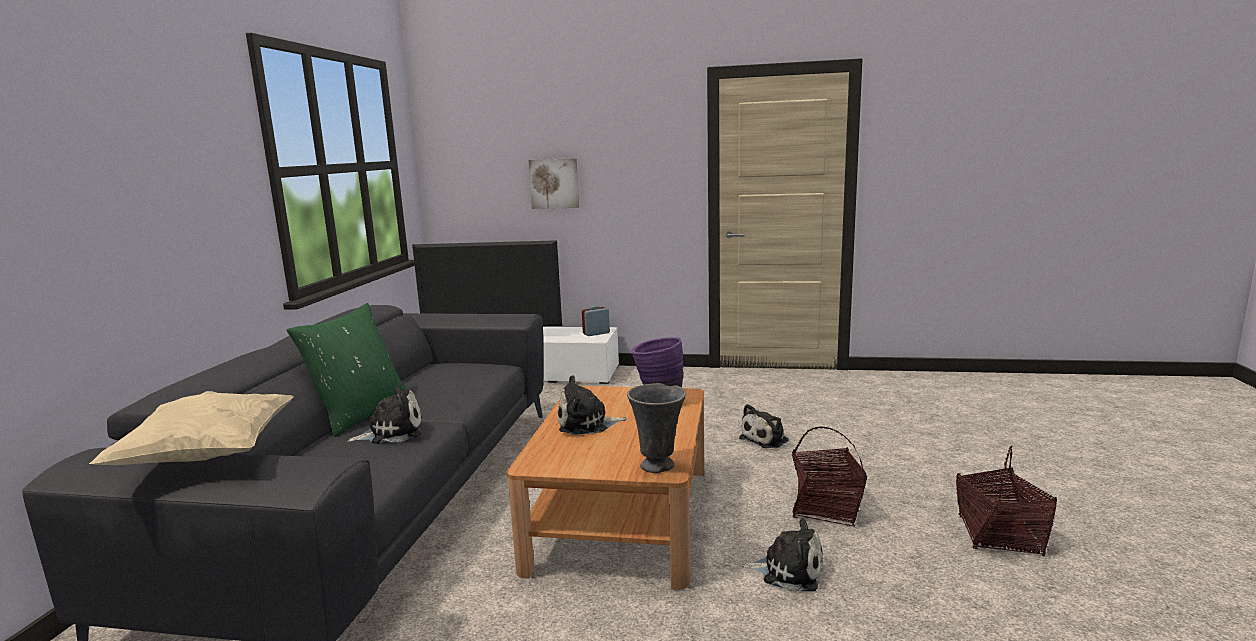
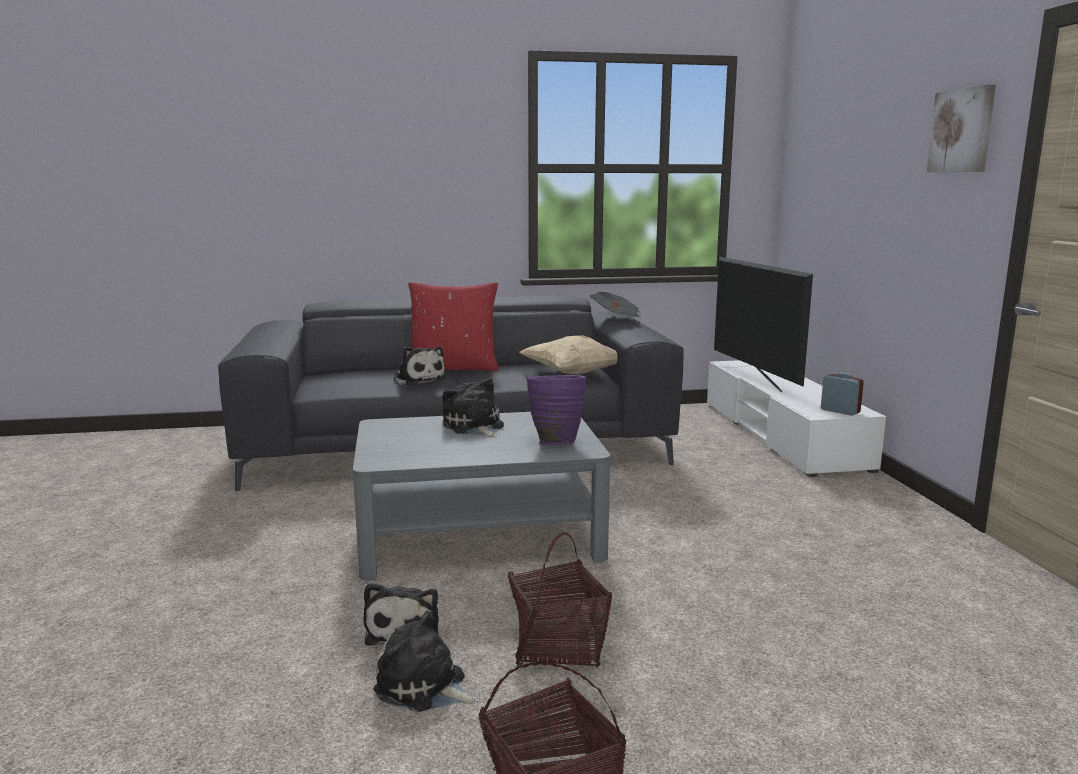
camera: 70 degrees right, 0 degrees up
beige pillow [89,391,293,465] -> beige pillow moved to [520,335,618,375]
green pillow [287,303,406,437] -> red pillow [408,282,498,371]
brown coffee table [507,386,705,590] -> grey coffee table [353,412,611,581]
picture [529,158,579,209] -> picture moved to [927,84,996,172]
grey vase [627,383,686,473] -> none
plush toy [739,404,789,448] -> plush toy moved to [373,610,479,712]
none -> newspaper [590,292,641,317]

